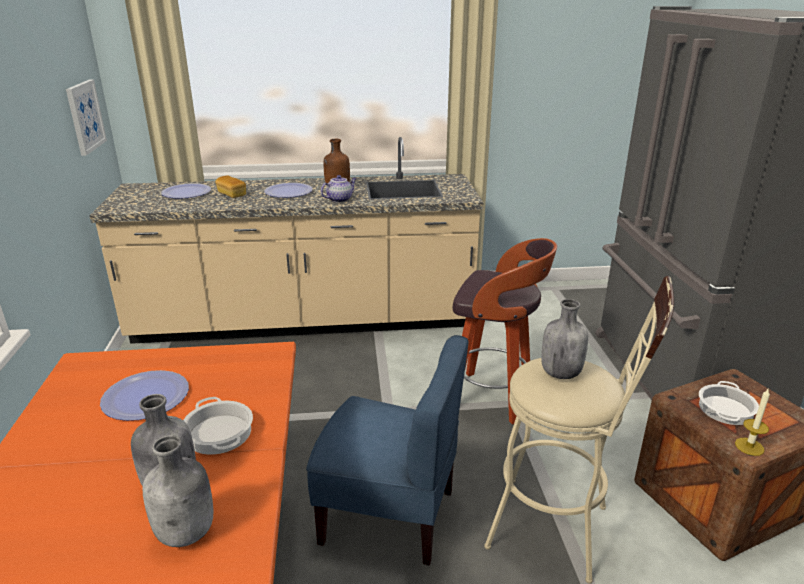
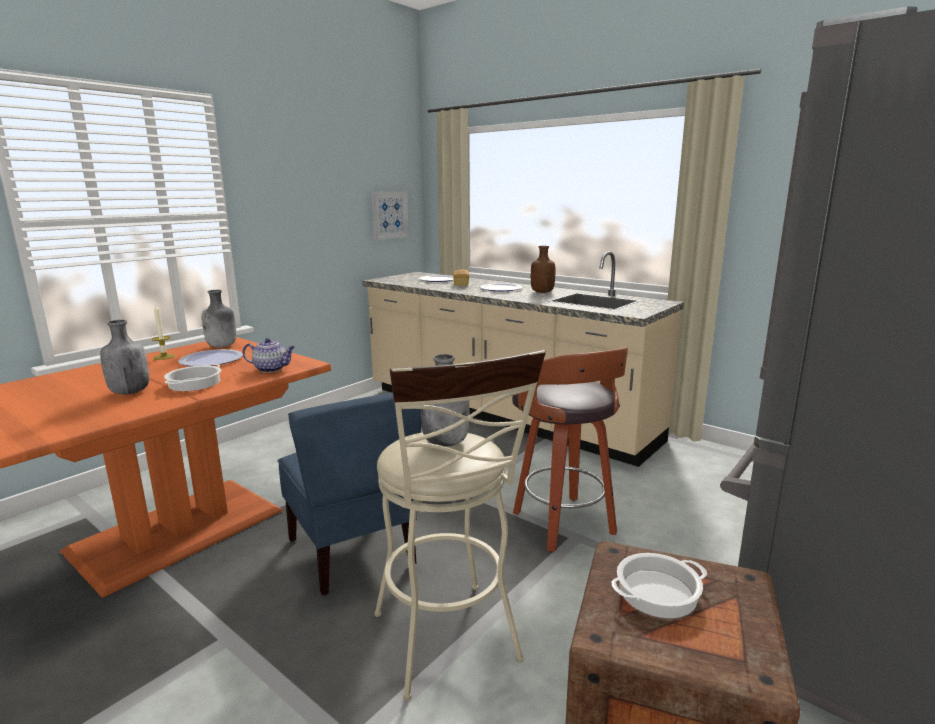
camera: 45 degrees right, 10 degrees down
grey bottle [142,435,213,547] -> grey bottle moved to [202,290,236,348]
teapot [321,175,357,203] -> teapot moved to [242,338,295,373]
candle [735,389,770,456] -> candle moved to [152,305,175,360]

